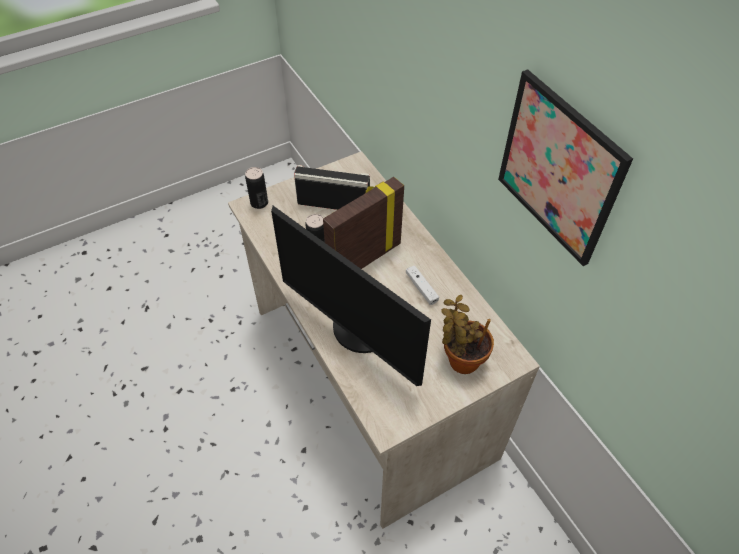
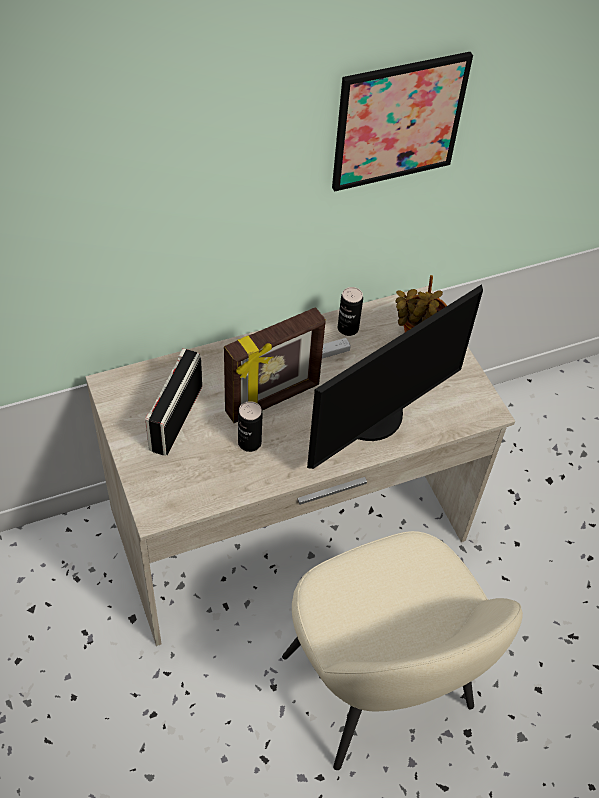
camera: 85 degrees left, 0 degrees up
can [245,167,268,209] -> can moved to [338,287,363,336]
picture frame [323,177,404,269] -> picture frame turned 90 degrees counterclockwise [224,307,326,423]
none -> beige chair [282,531,523,770]

